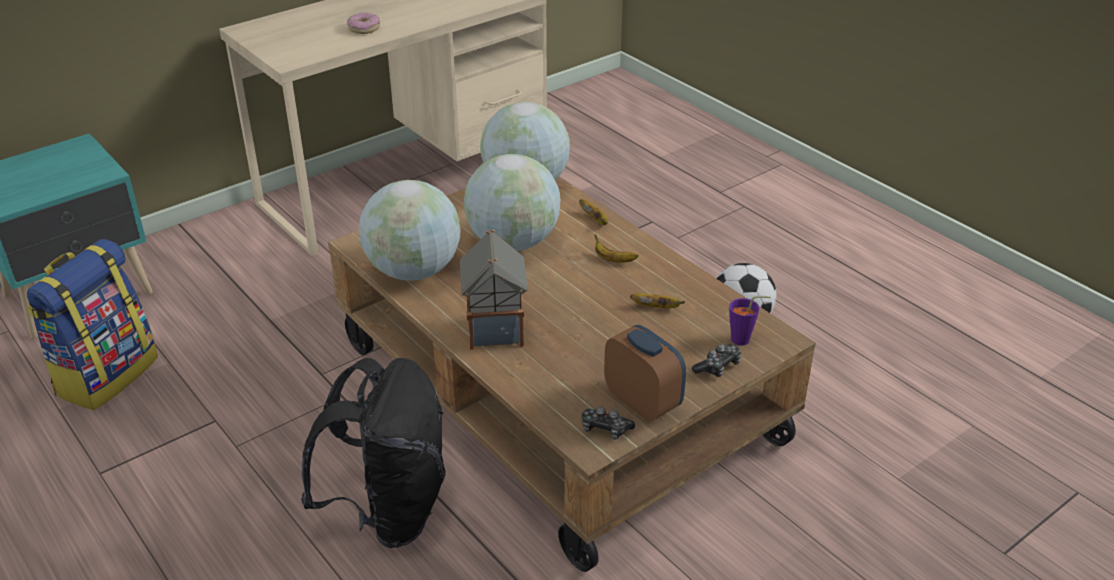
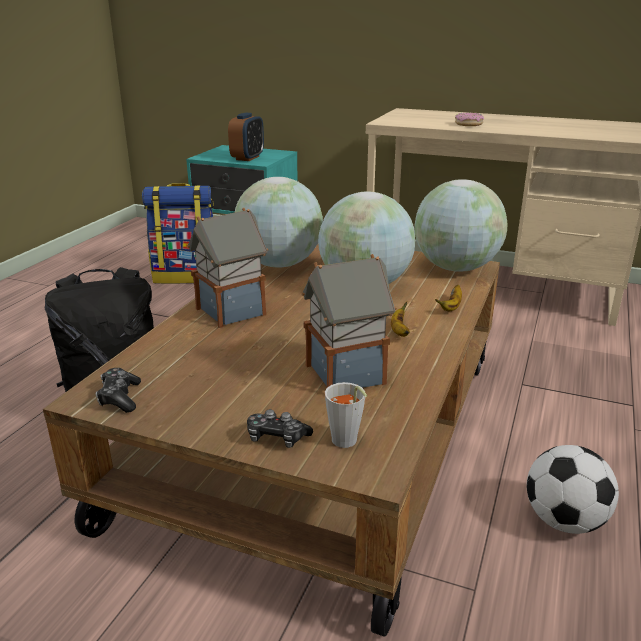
camera: 60 degrees right, 10 degrees down
alarm clock [604,325,686,421] -> alarm clock moved to [228,113,264,161]
banana [630,293,685,308] -> toy house [301,254,397,388]
purple cup [729,296,771,346] -> grey cup [325,382,367,448]

